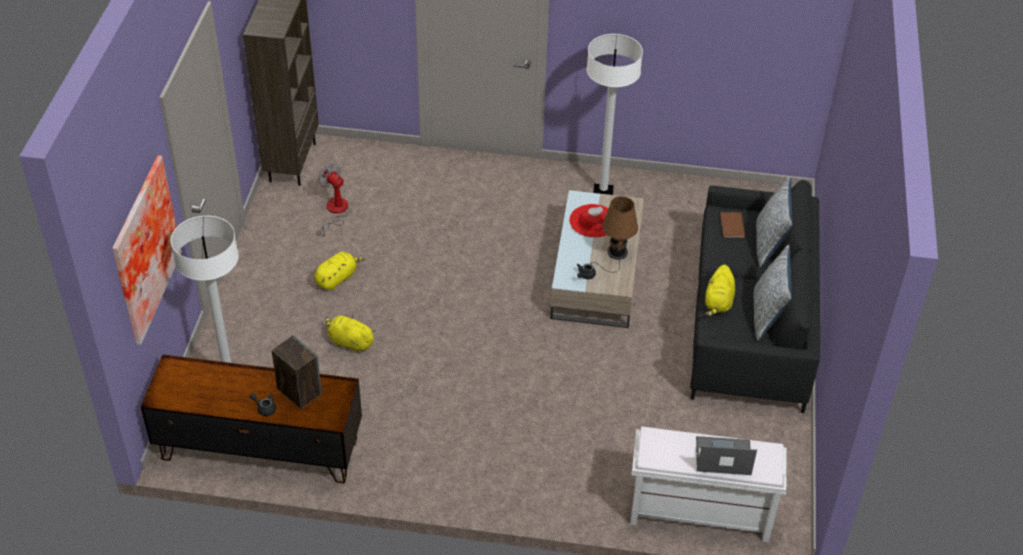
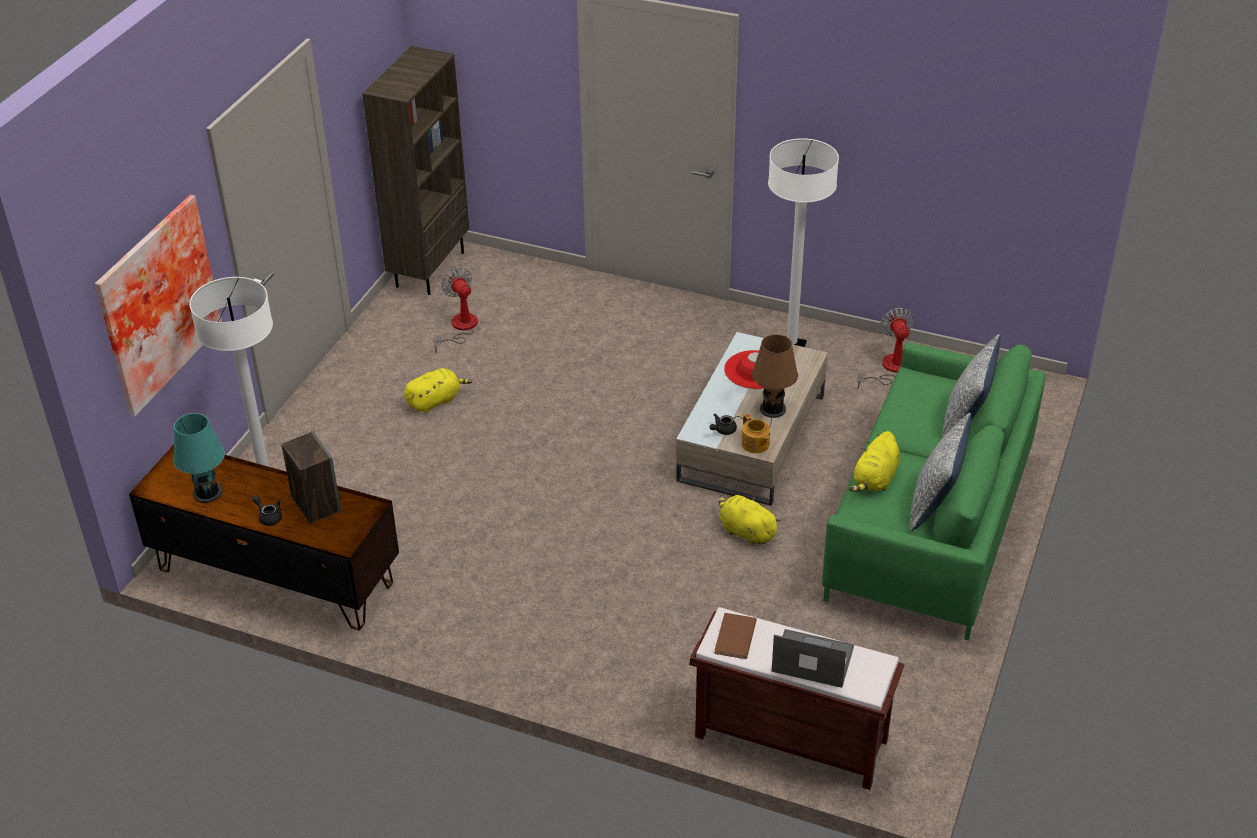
camera: 15 degrees right, 5 degrees down
yellow plush toy [325,315,376,353] -> yellow plush toy moved to [719,495,781,546]
white bench [630,426,787,542] -> brown bench [689,607,904,790]
black sofa [690,180,820,413] -> green sofa [822,342,1046,640]
brown book [720,212,745,238] -> brown book moved to [714,613,757,659]
none -> turquoise table lamp [173,413,253,503]
none -> teapot [741,414,770,453]
none -> fan [857,308,914,389]

